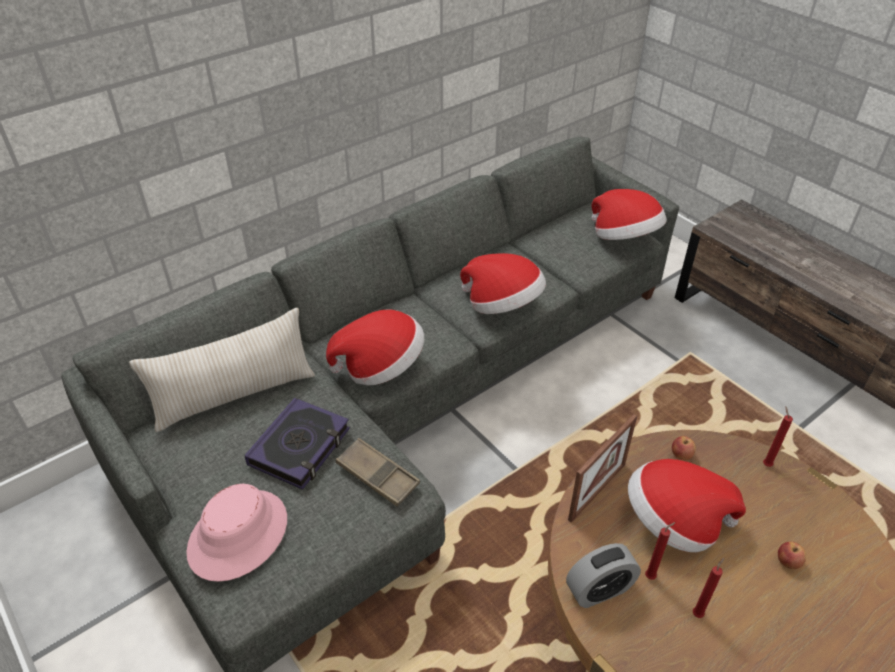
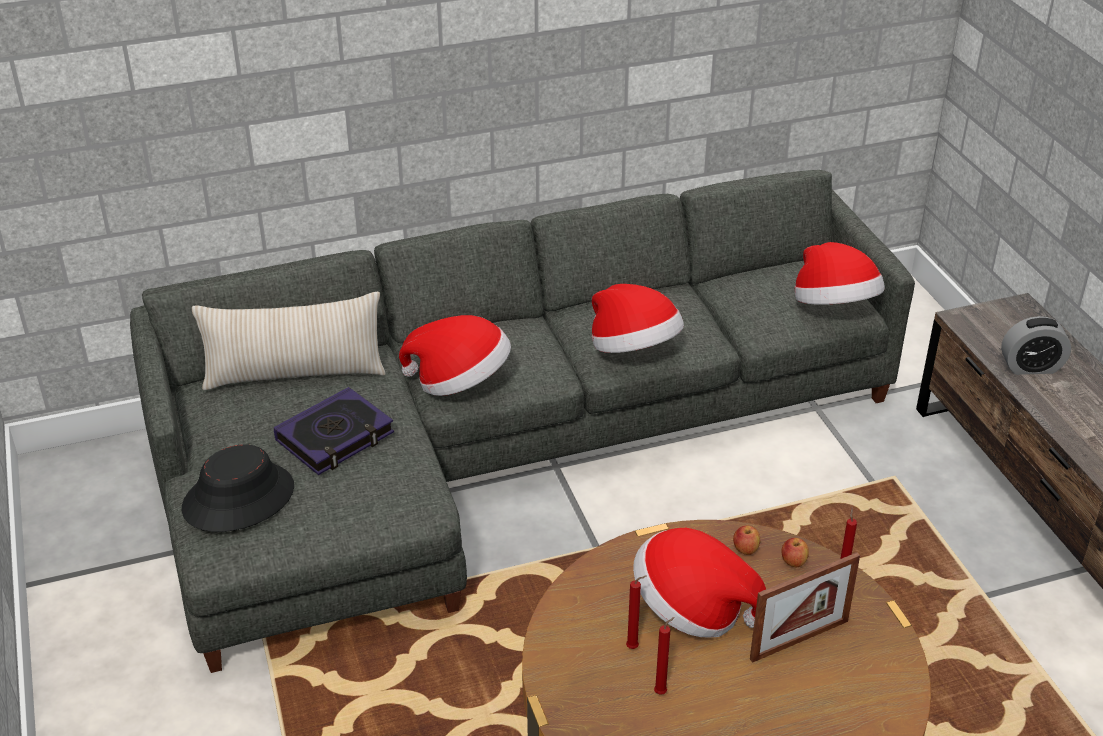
camera: 20 degrees right, 5 degrees down
pink hat [186,484,287,582] -> black hat [182,444,294,532]
brown tray [336,438,420,507] -> none
alarm clock [566,543,641,608] -> alarm clock moved to [1001,316,1071,375]
picture frame [568,414,637,523] -> picture frame moved to [750,552,860,663]
apple [778,541,806,569] -> apple moved to [781,538,809,567]

